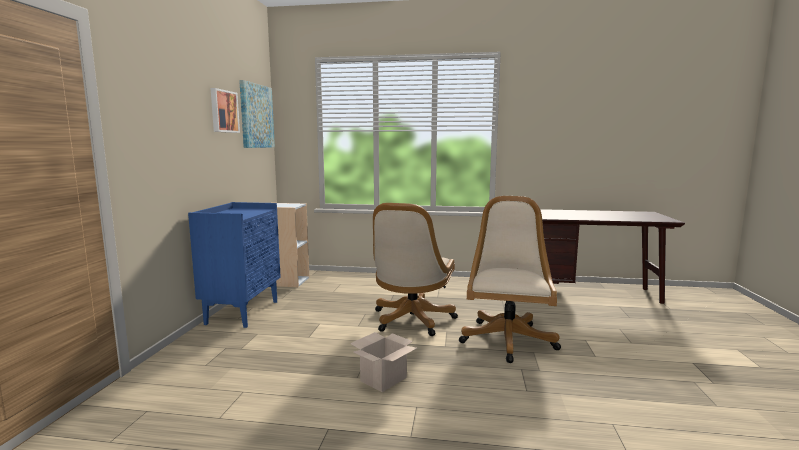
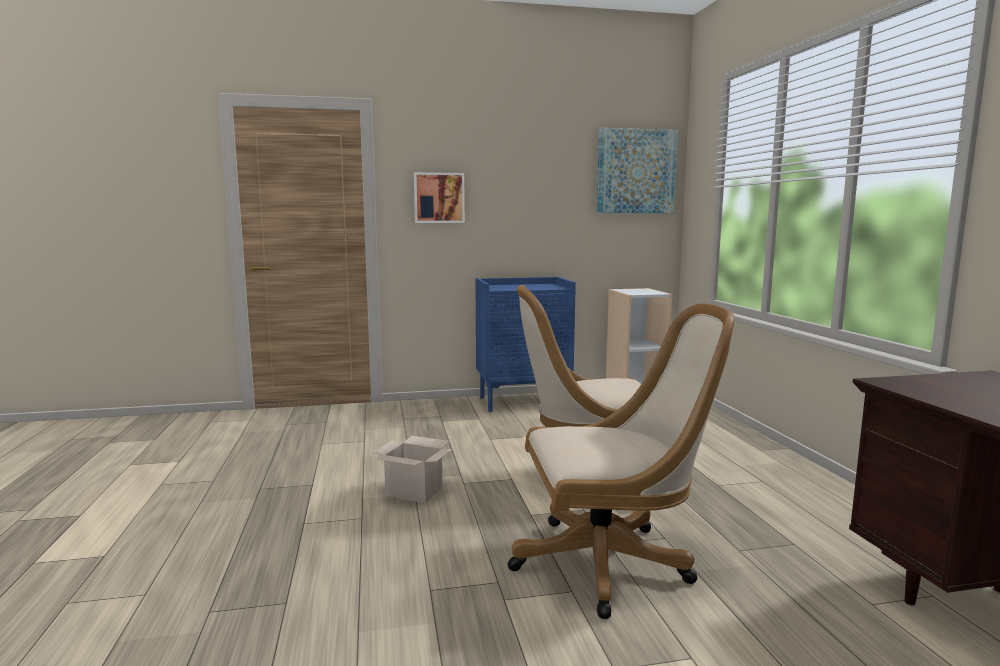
camera: 70 degrees right, 0 degrees up
picture [211,88,240,133] -> picture moved to [414,172,465,223]

